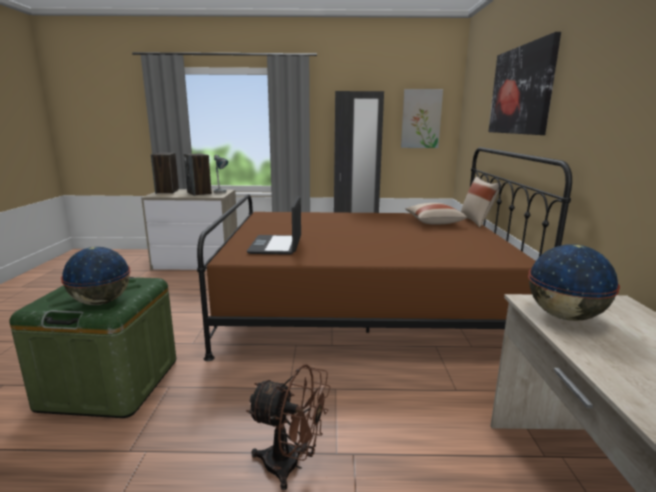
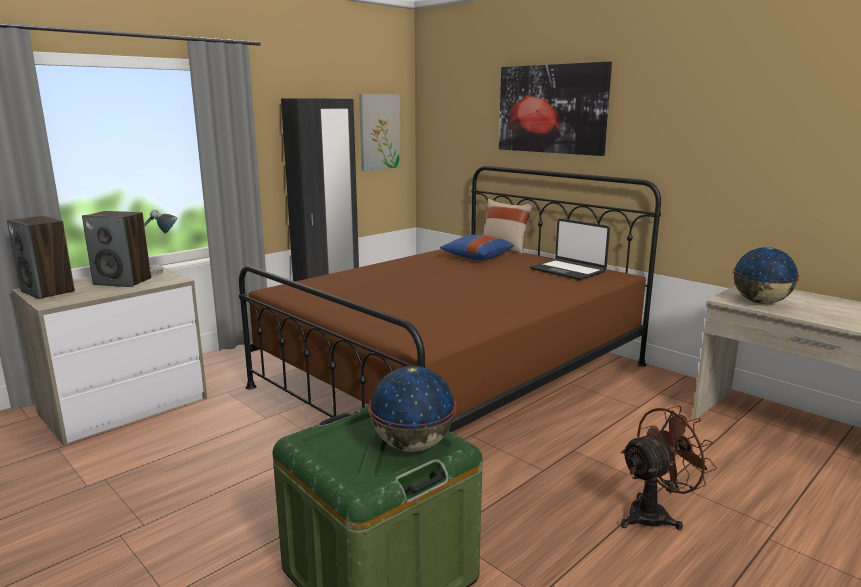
camera: 45 degrees left, 0 degrees up
laptop [247,196,301,255] -> laptop moved to [530,219,610,280]
beige pillow [405,203,467,225] -> blue pillow [440,234,514,260]

